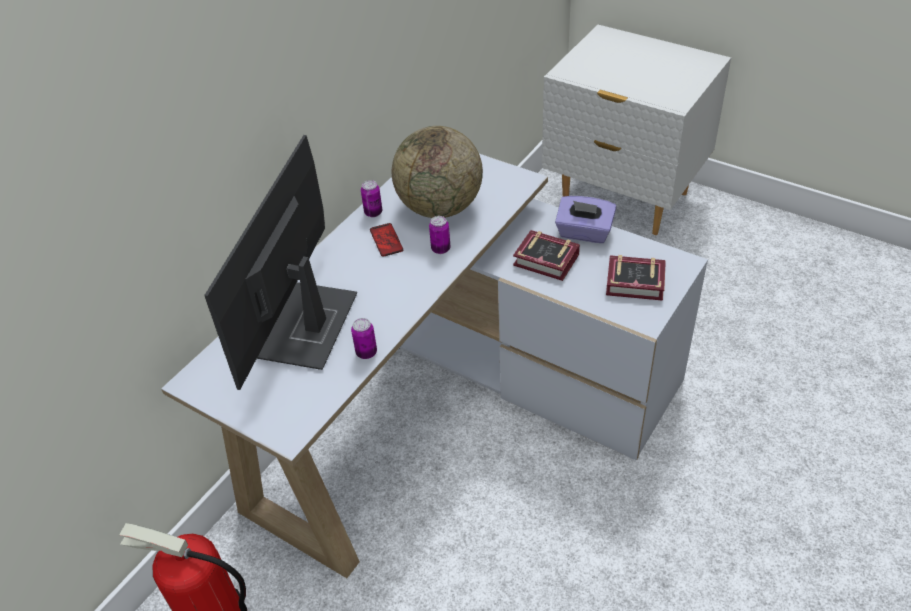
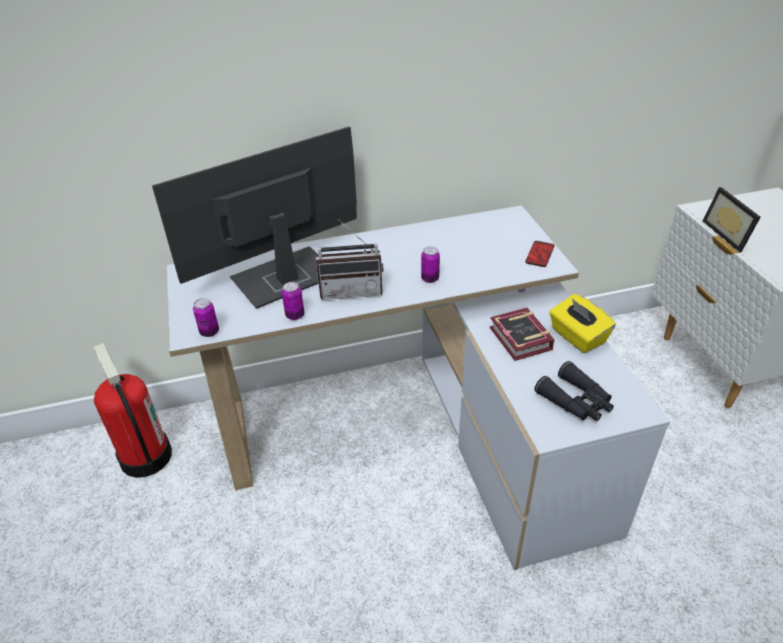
camera: 40 degrees right, 5 degrees down
can [361,180,382,217] -> can moved to [193,298,219,337]
phone [370,223,403,257] -> phone moved to [525,241,555,267]
globe [392,126,483,218] -> none
purple tissue box [555,196,617,243] -> yellow tissue box [549,294,616,353]
book [606,255,666,301] -> black binoculars [534,361,614,421]
none -> radio [316,220,384,300]
none -> picture frame [703,187,761,252]

